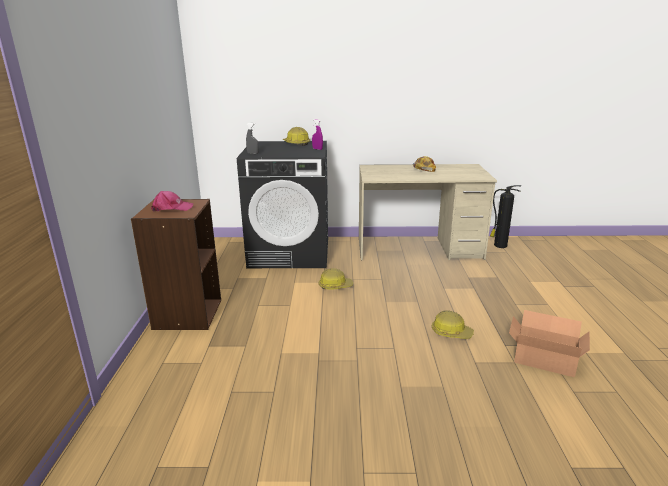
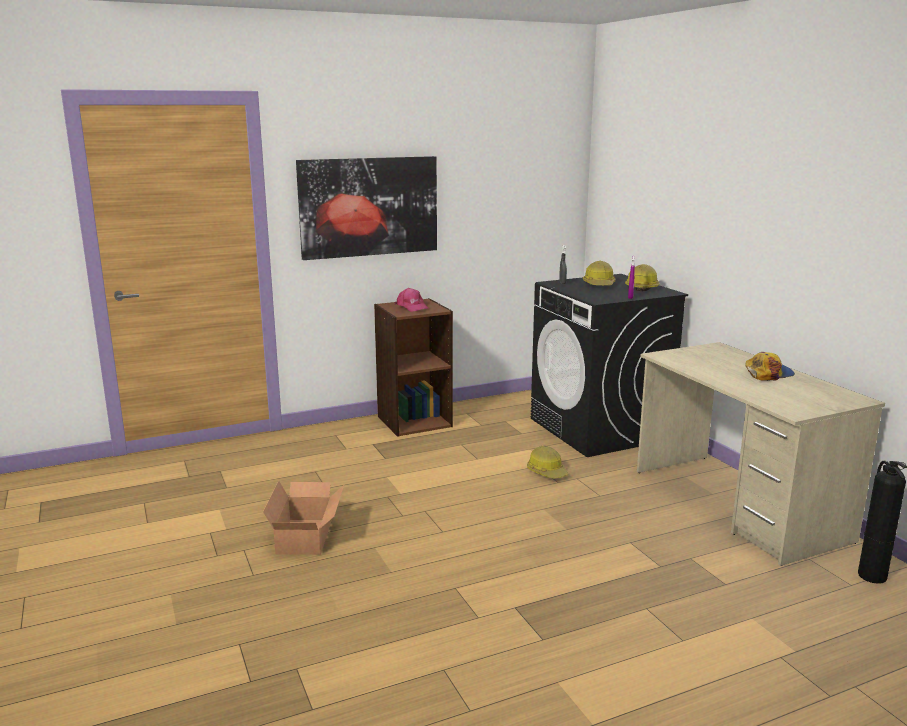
camera: 65 degrees right, 5 degrees down
hard hat [432,310,474,339] -> hard hat moved to [583,261,616,285]
cardboard box [509,310,590,377] -> cardboard box moved to [263,481,344,555]
none -> picture [296,156,437,260]

